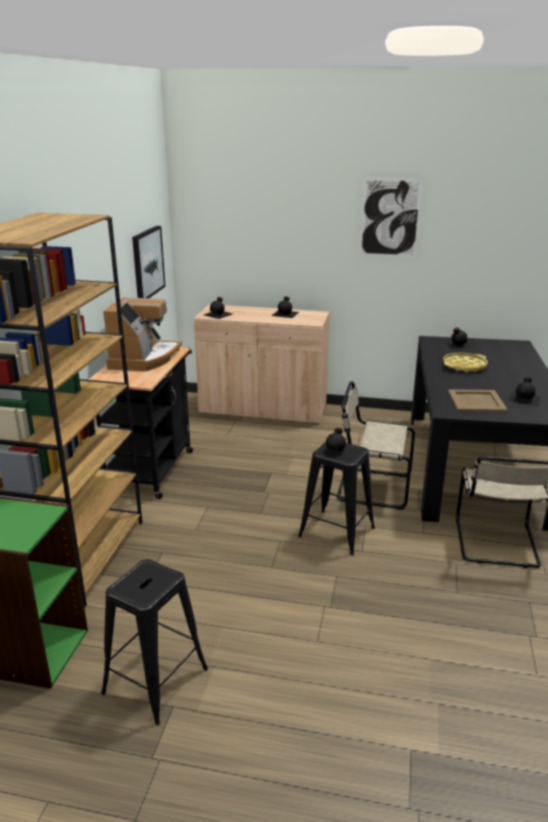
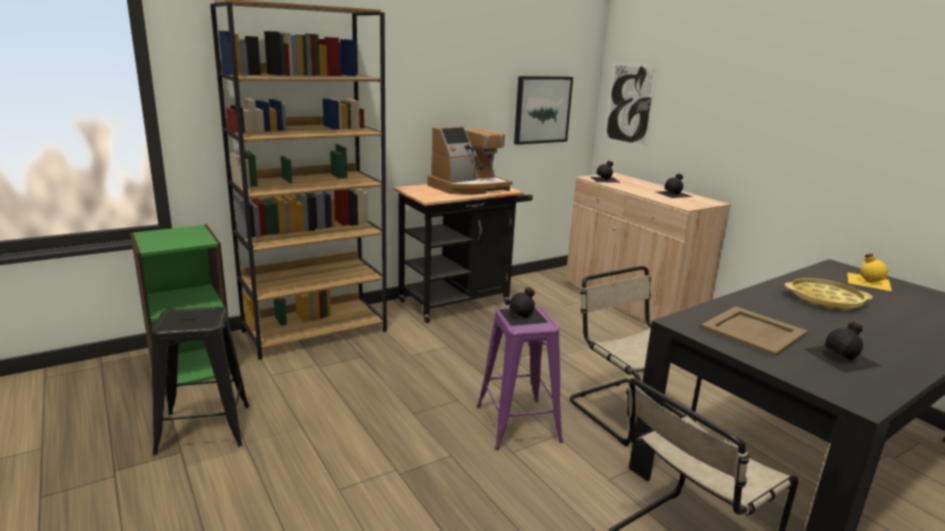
camera: 45 degrees right, 5 degrees down
black stool [298,441,375,556] -> purple stool [477,306,563,450]
picture [360,178,422,257] -> picture moved to [605,62,657,148]
black bottle [441,327,474,350] -> yellow bottle [847,253,892,291]

